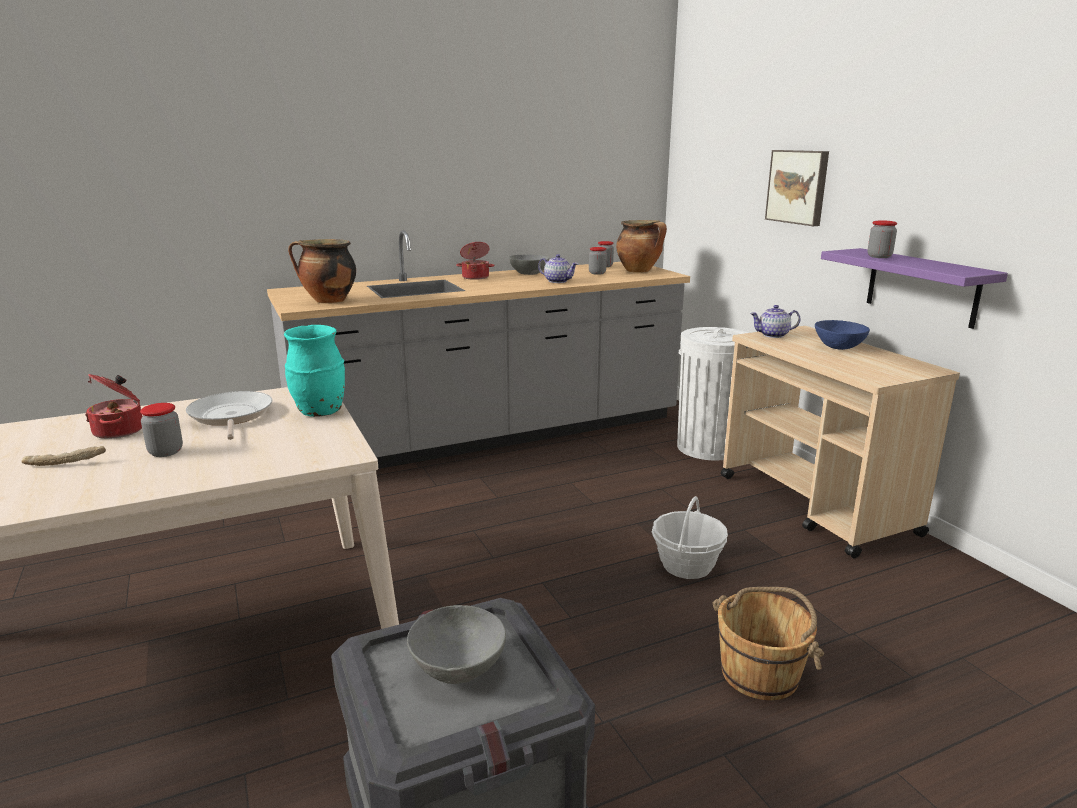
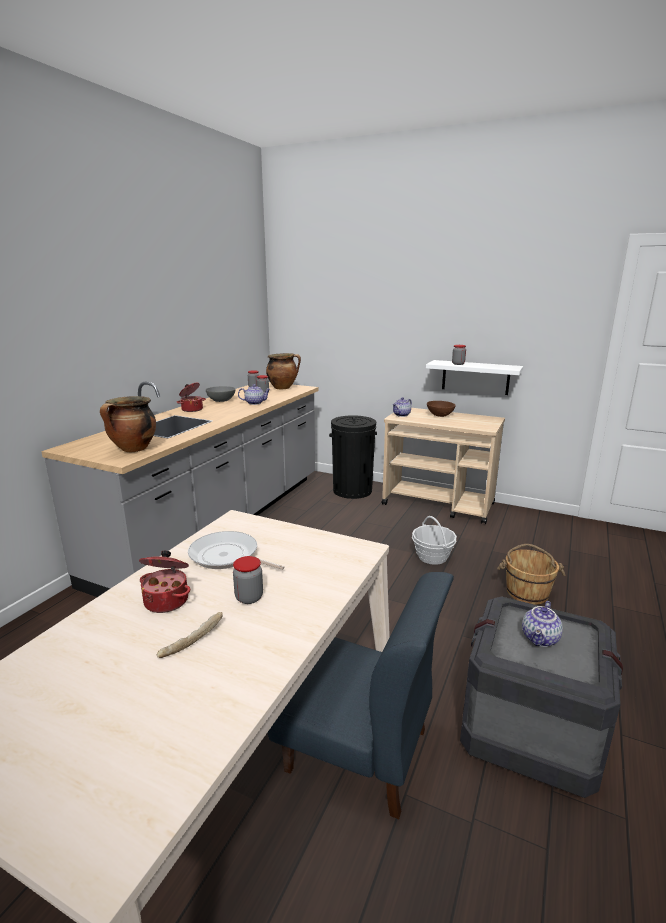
camera: 40 degrees left, 0 degrees up
turquoise vase [284,325,345,417] -> none
grey bowl [407,605,506,684] -> teapot [522,601,563,647]
white trash can [677,327,748,461] -> black trash can [329,415,377,499]
picture [765,150,829,226] -> none
blue bowl [815,320,870,350] -> brown bowl [427,401,456,417]
purple shelf [821,248,1008,329] -> white shelf [426,360,523,395]
none -> blue chair [267,572,454,819]

